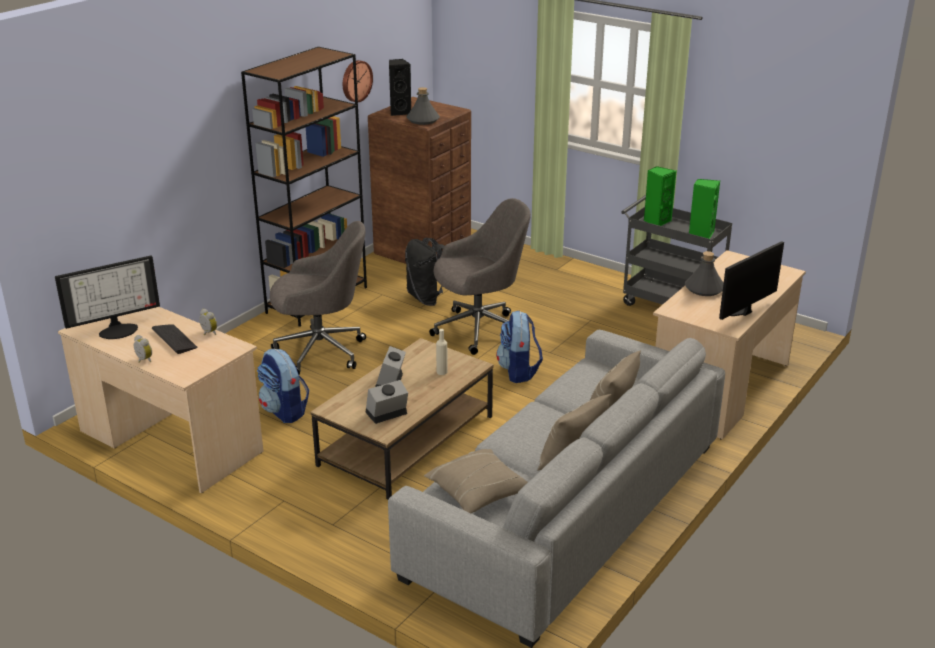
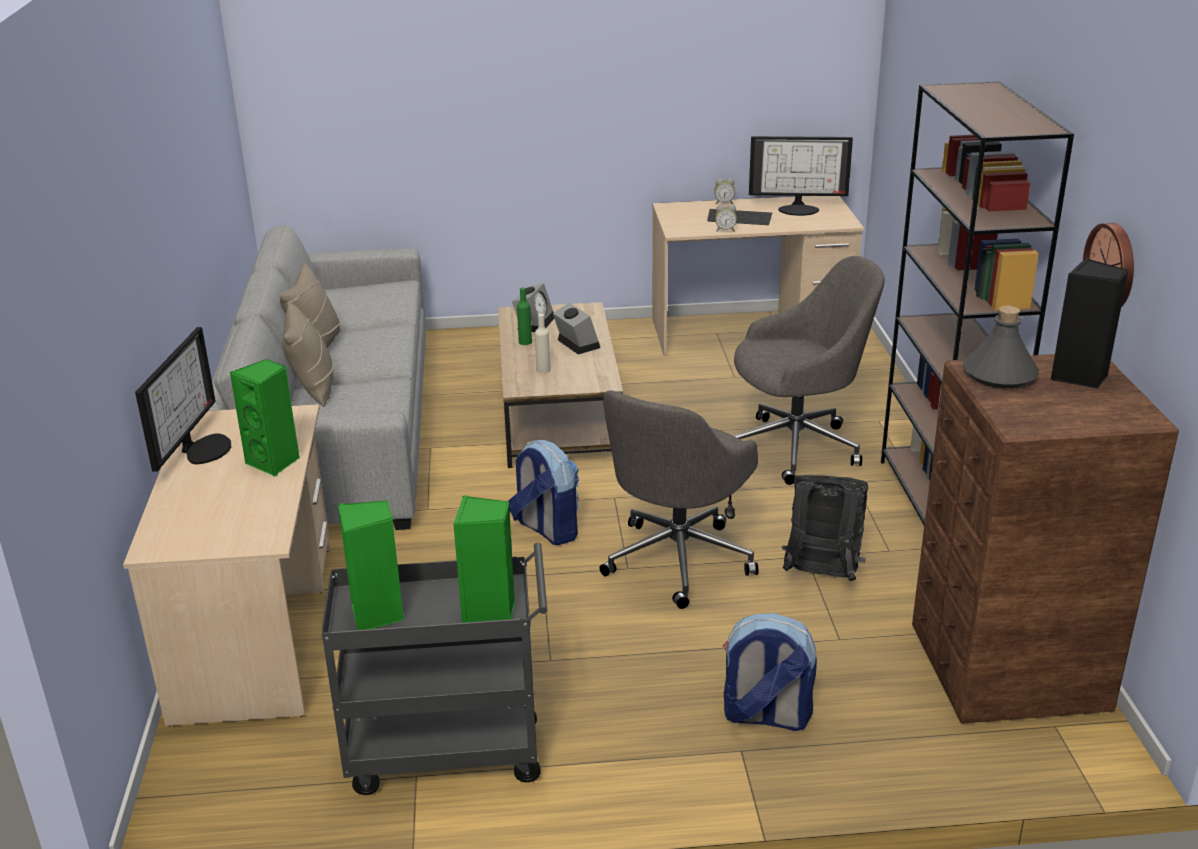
camera: 140 degrees right, 0 degrees up
monitor [55,256,160,339] -> monitor turned 105 degrees counterclockwise [749,136,853,216]
backpack [257,349,309,423] -> backpack moved to [723,613,817,731]
grey office chair [270,221,366,375] -> grey office chair turned 150 degrees counterclockwise [734,256,885,485]
beige pillow [424,449,528,513] -> none
grey bottle [685,251,724,296] -> green speaker [230,359,300,477]
none -> green bottle [517,288,532,345]

